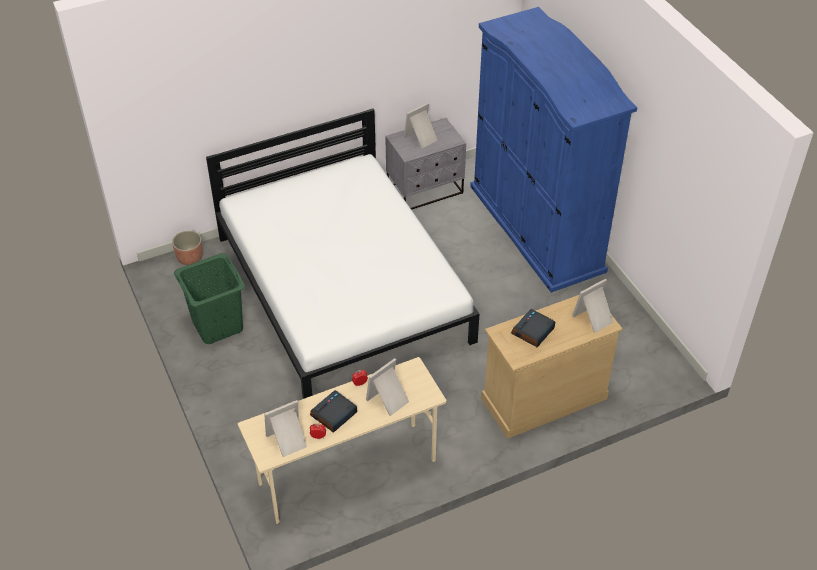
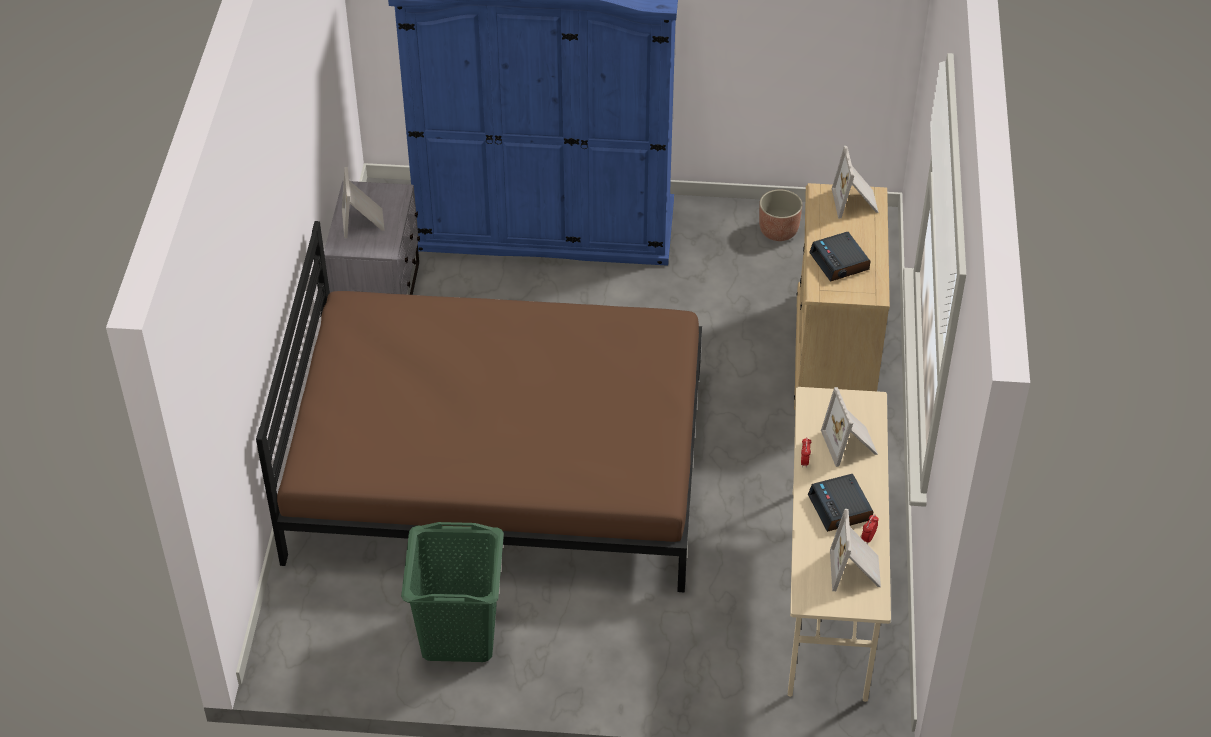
camera: 60 degrees left, 0 degrees up
planter [172,231,203,265] -> planter moved to [759,189,802,241]
white bed [206,108,479,399] -> brown bed [256,221,702,593]

